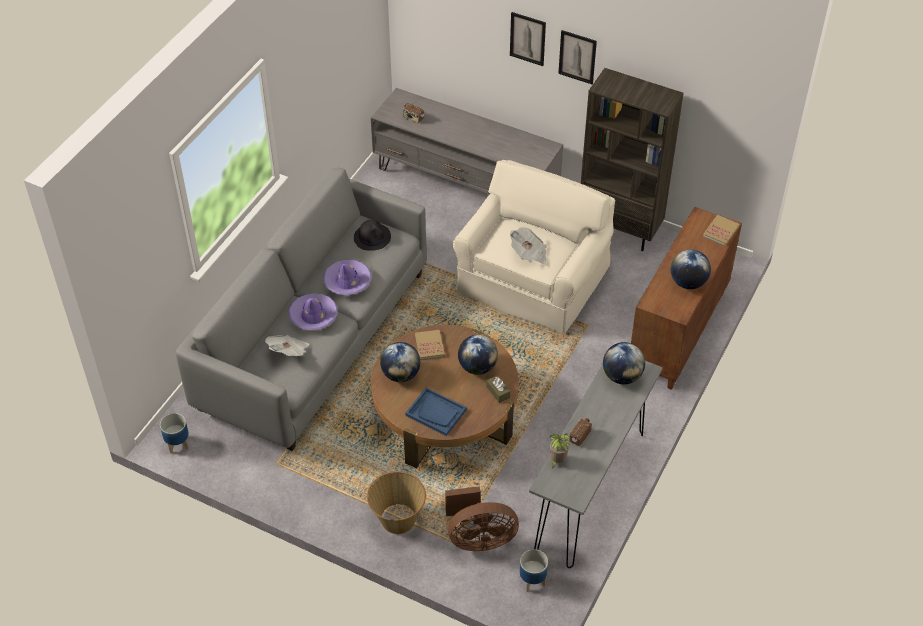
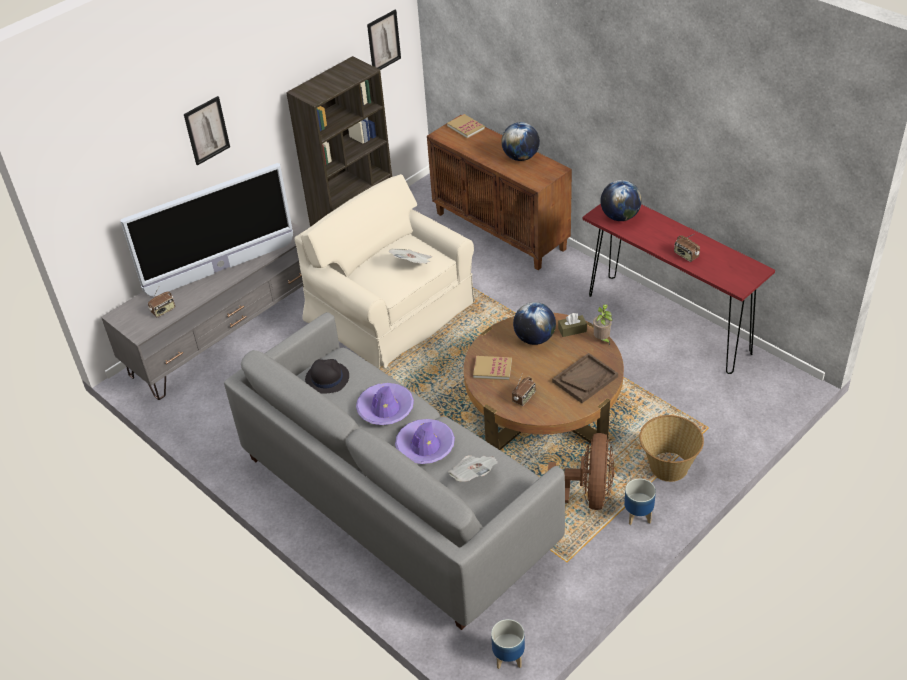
camera: 70 degrees left, 5 degrees down
globe [380,342,420,382] -> radio [512,375,536,406]
blue tray [405,388,467,436] -> brown tray [552,353,618,403]
brown fan [445,486,519,551] -> brown fan moved to [548,433,615,510]
planter [520,549,548,592] -> planter moved to [624,479,656,525]
grey console table [529,361,663,568] -> red console table [583,204,775,374]
potted plant [550,434,570,468] -> potted plant moved to [593,304,613,345]
picture [558,30,597,84] -> picture moved to [367,10,401,70]
none -> television [120,163,293,296]

